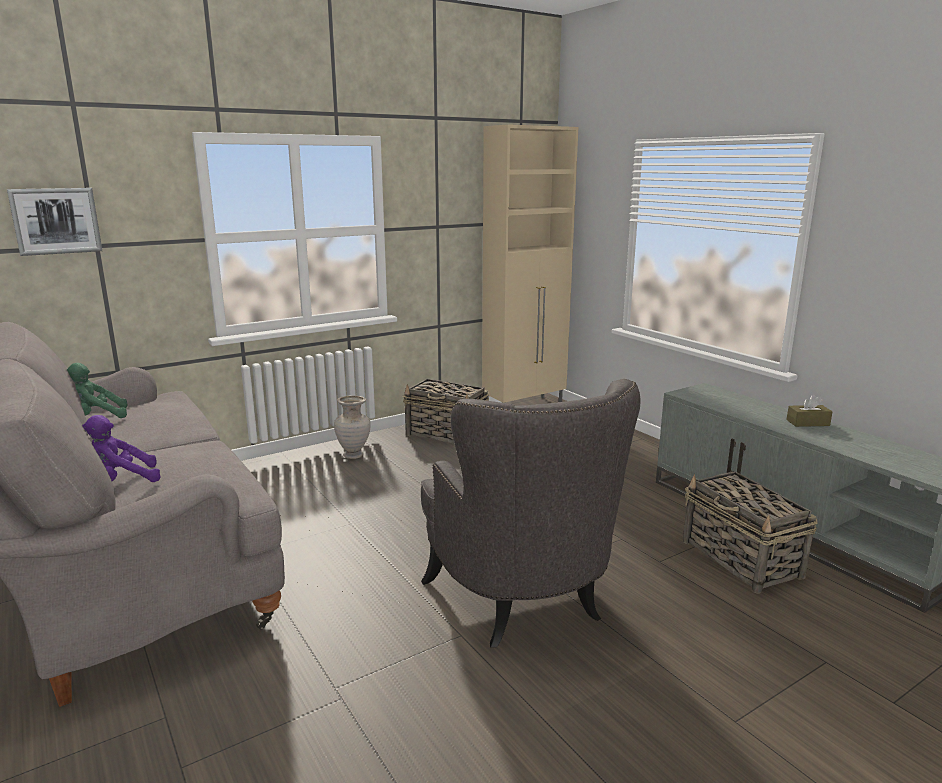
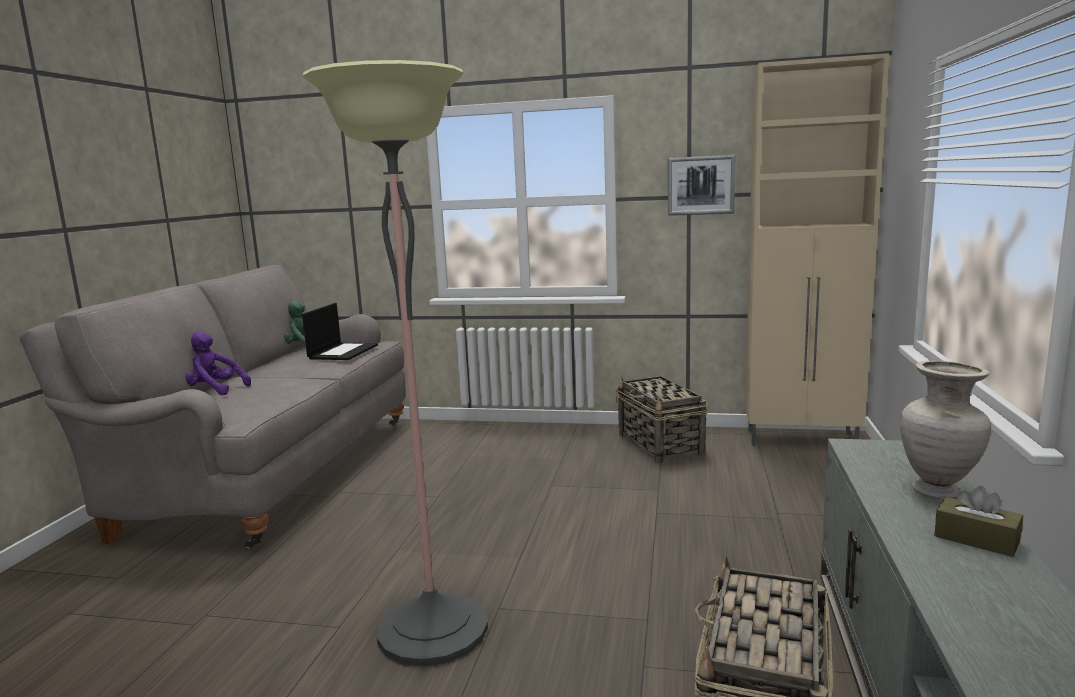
camera: 45 degrees right, 5 degrees down
picture [7,188,102,256] -> picture moved to [668,155,735,216]
beige vase [334,396,371,459] -> beige vase moved to [900,361,991,500]
grey armchair [421,379,641,647] -> floor lamp [302,60,488,666]
none -> laptop [302,303,378,360]

